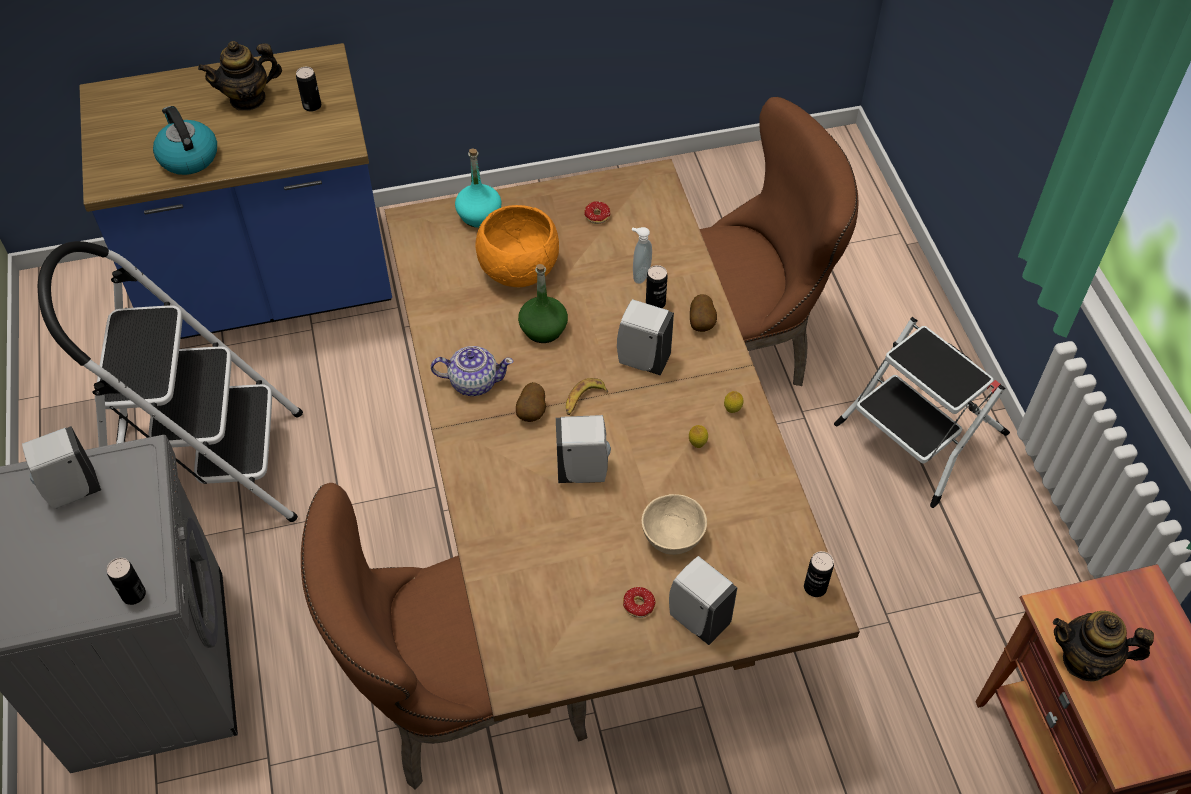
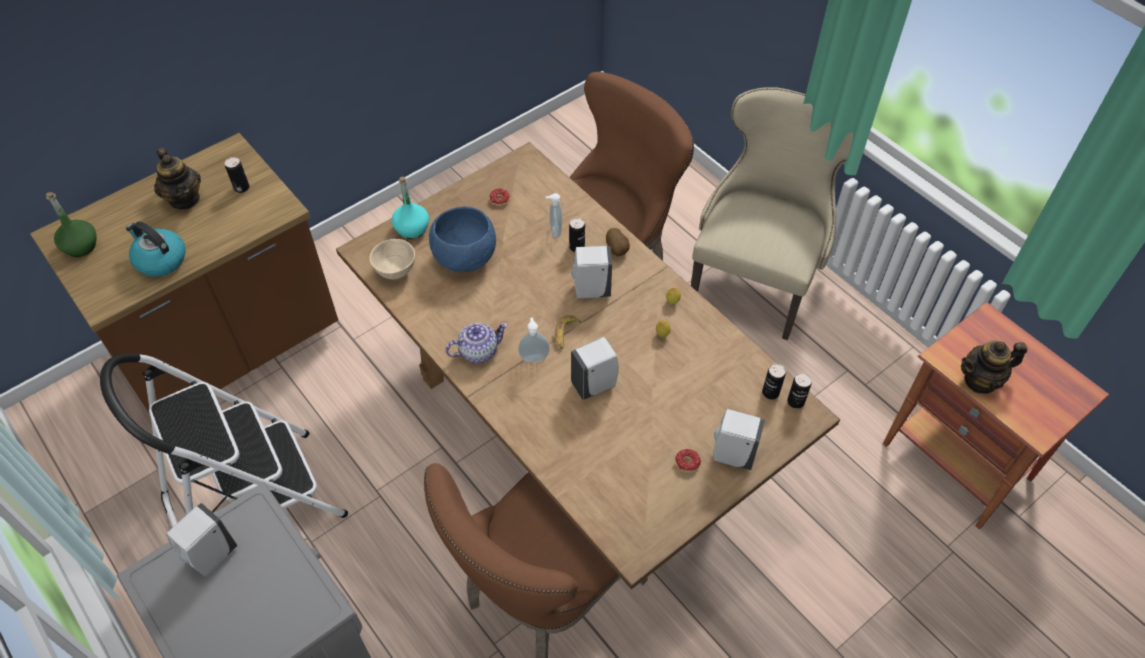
camera: 25 degrees left, 0 degrees up
blue counter [79,43,392,339] -> brown counter [30,133,338,414]
can [107,558,146,605] -> can moved to [762,364,786,399]
teapot [198,41,282,111] -> teapot turned 75 degrees counterclockwise [154,148,201,209]
orange bowl [476,205,559,287] -> blue bowl [429,206,496,272]
potato [516,382,546,422] -> soap dispenser [518,318,549,362]
green bottle [518,264,568,343] -> green bottle moved to [46,192,96,257]
beige bowl [642,494,707,555] -> beige bowl moved to [370,239,415,280]
step ladder [834,317,1010,508] -> beige chair [691,87,853,340]

